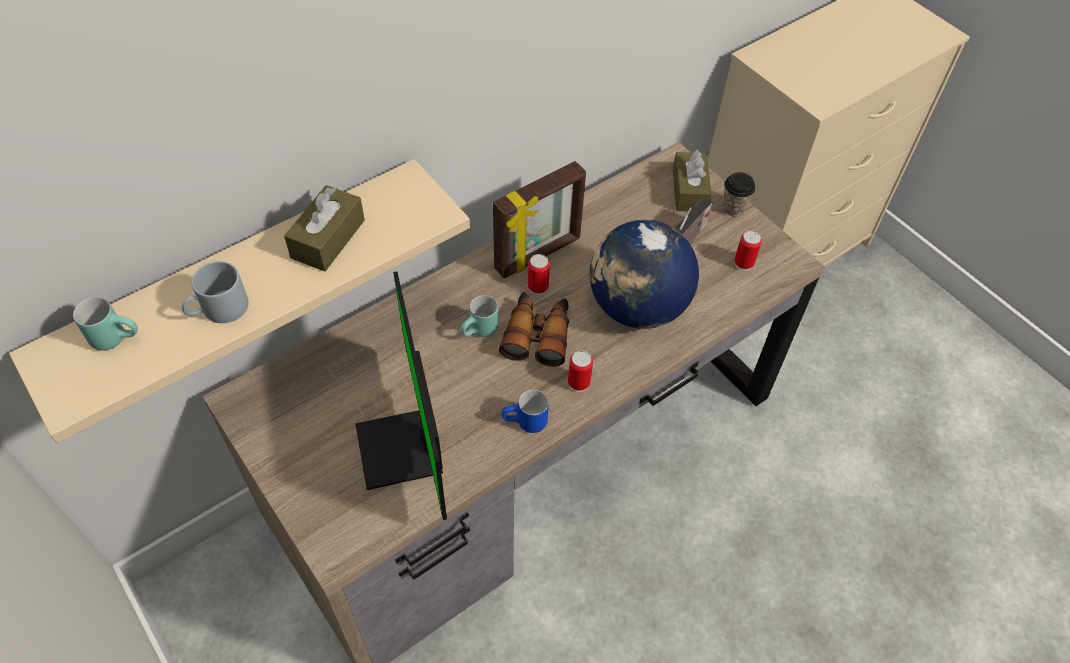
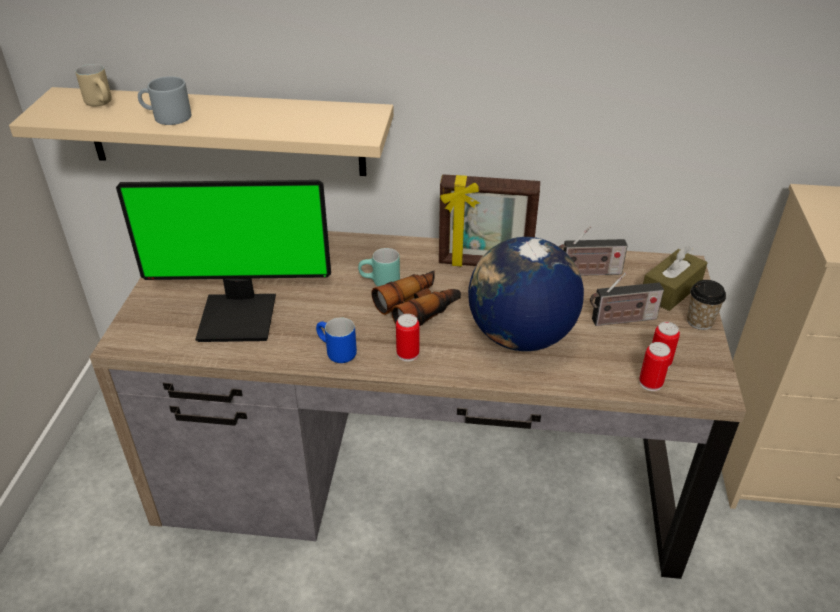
camera: 45 degrees right, 15 degrees down
turquoise mug [73,297,138,351] -> beige mug [76,64,112,106]
brown tissue box [284,185,365,272] -> none
monitor [355,271,447,520] -> monitor turned 120 degrees counterclockwise [116,180,331,342]
can [528,254,550,295] -> can moved to [639,342,671,391]
none -> radio [559,226,628,276]

